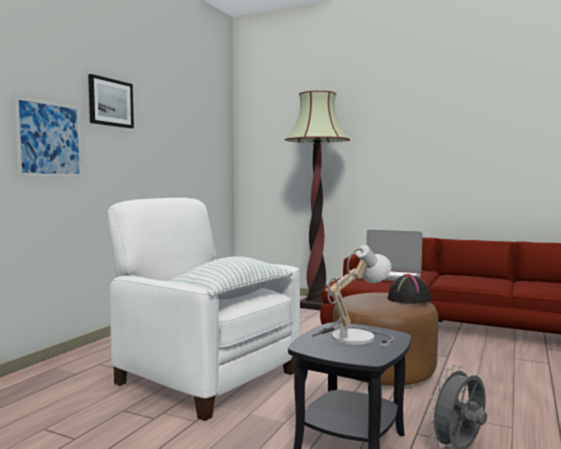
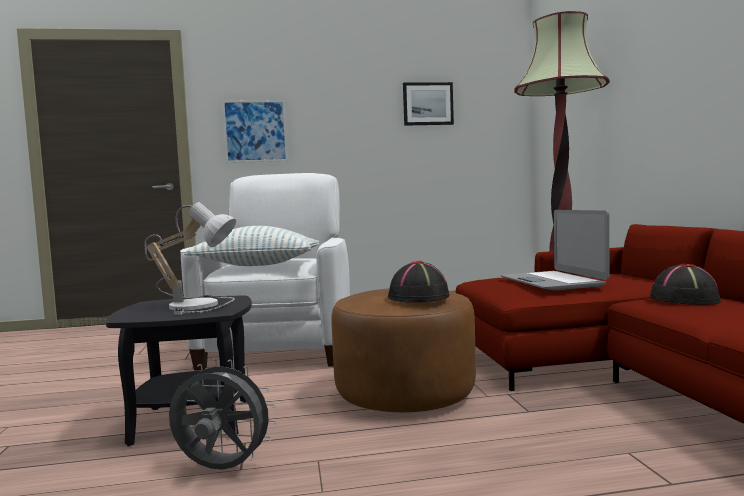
camera: 55 degrees right, 0 degrees up
picture [88,74,134,128] -> picture moved to [403,82,454,126]
none -> black hat [650,264,721,305]

